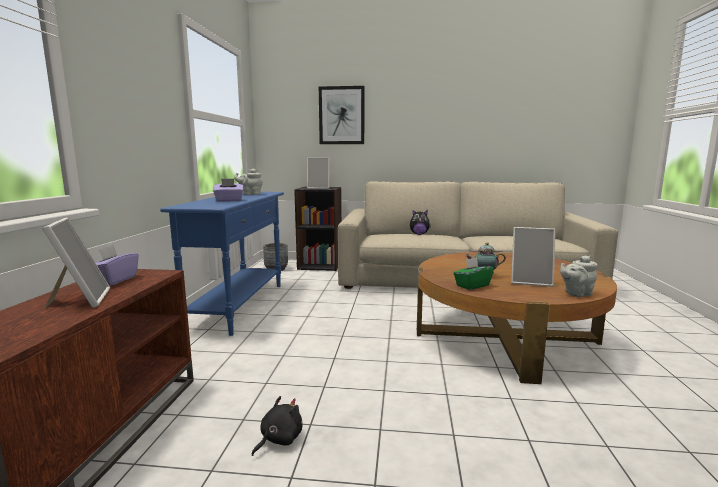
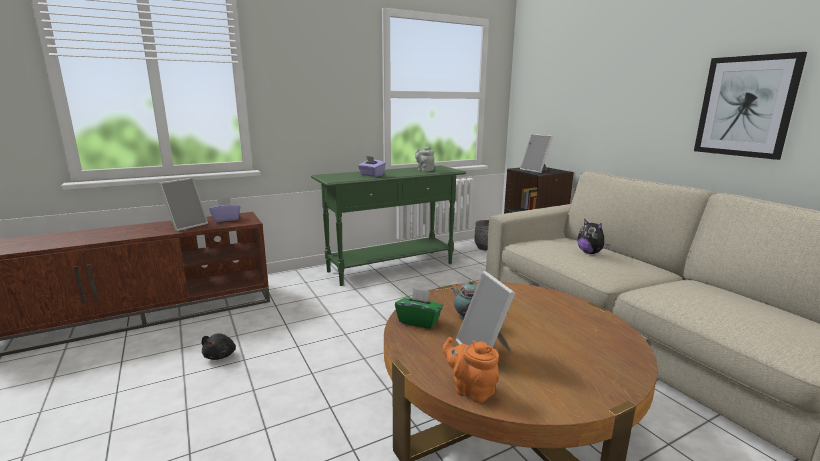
camera: 55 degrees right, 5 degrees up
blue console table [160,192,284,336] -> green console table [311,165,466,286]
black plush toy [252,396,302,456] -> black plush toy turned 90 degrees clockwise [202,333,236,360]
picture [319,86,364,144] -> picture moved to [694,52,807,160]
grey teapot [560,255,598,297] -> orange teapot [443,337,499,403]

